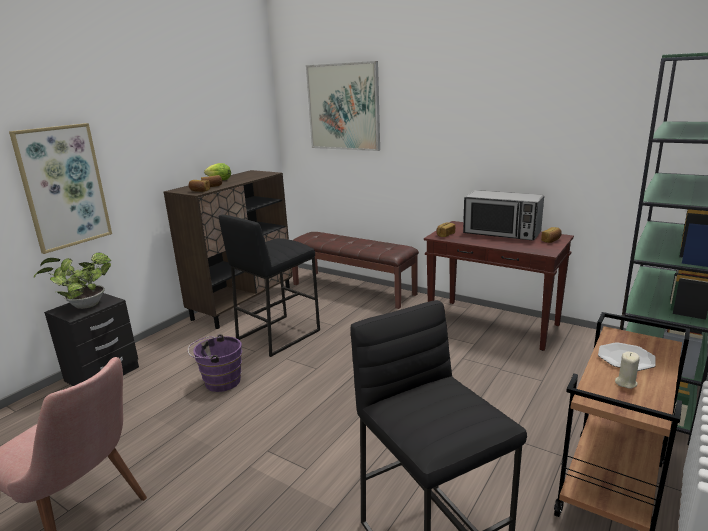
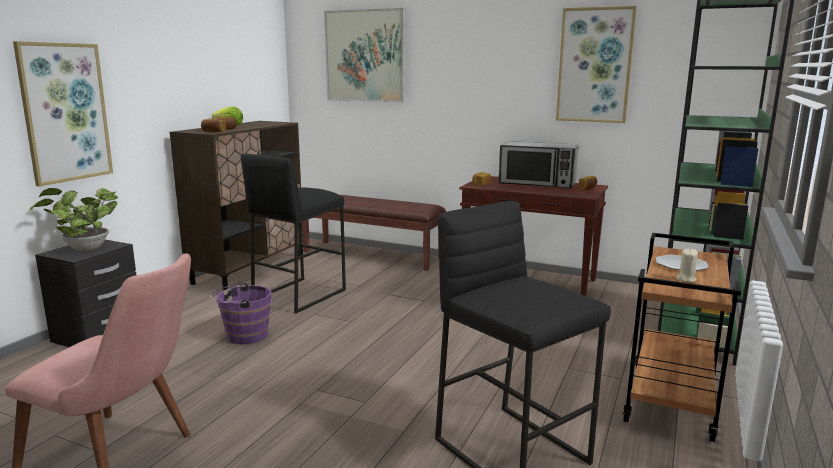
camera: 10 degrees left, 5 degrees down
none -> picture [556,6,637,123]

